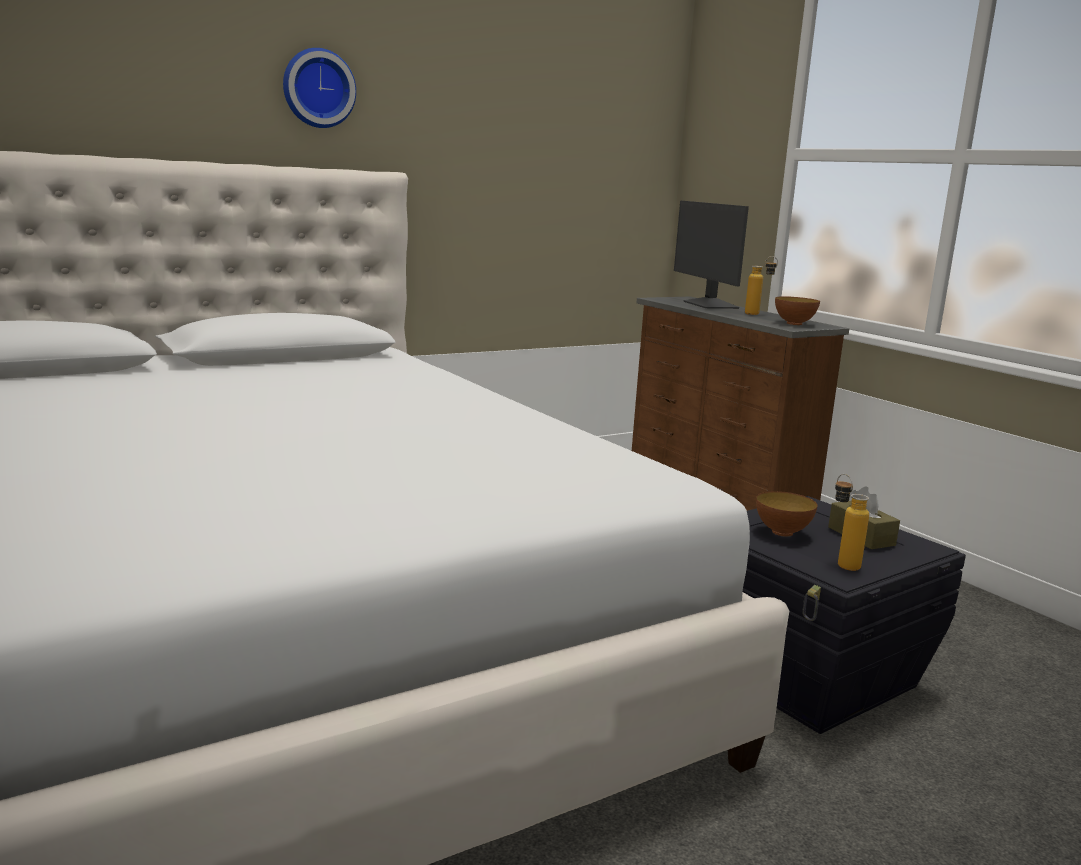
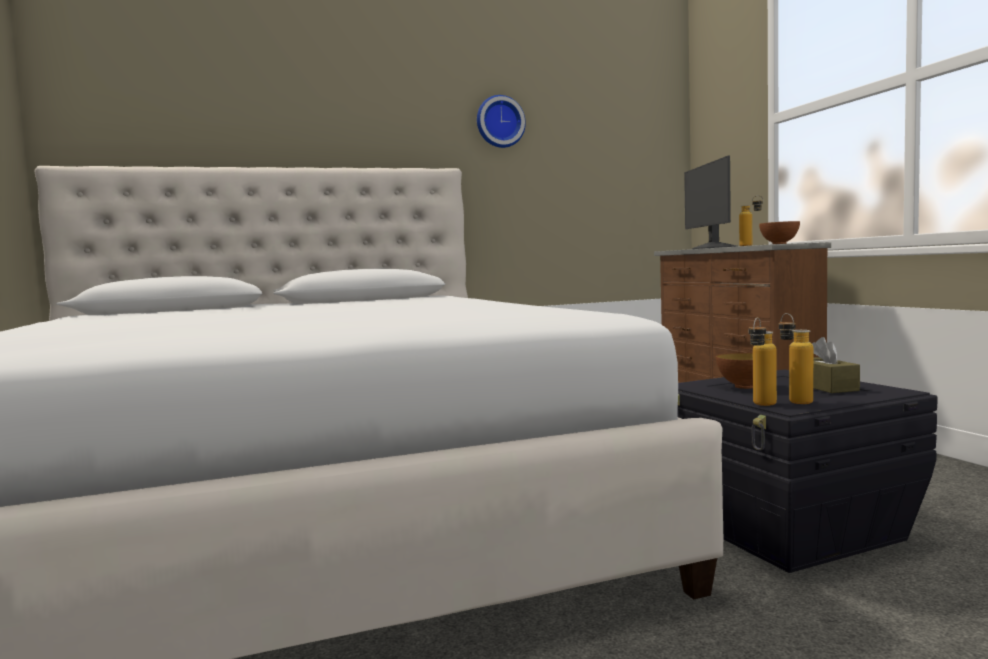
camera: 15 degrees right, 10 degrees down
wall clock [283,48,356,128] -> wall clock moved to [477,95,526,148]
none -> bottle [749,317,777,406]

